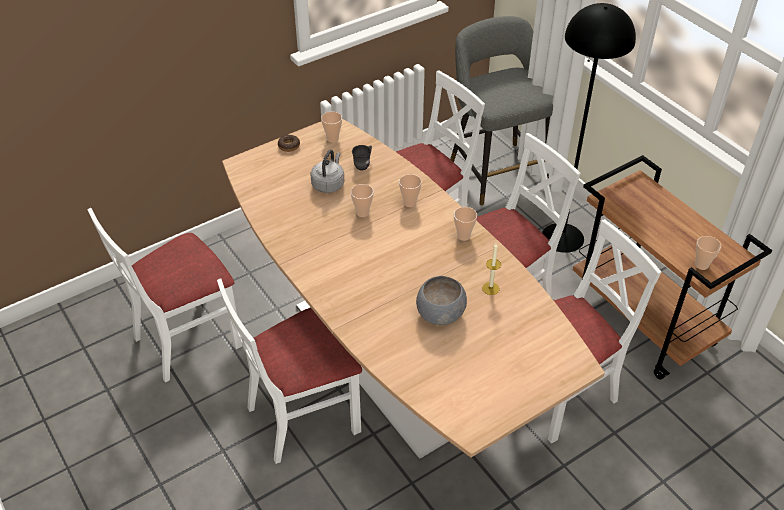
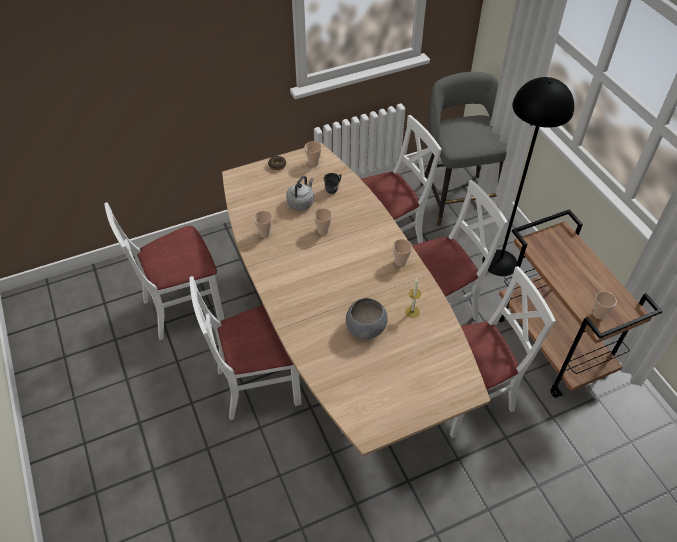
camera: 10 degrees right, 5 degrees up
cup [399,174,422,207] -> cup moved to [253,211,272,238]

